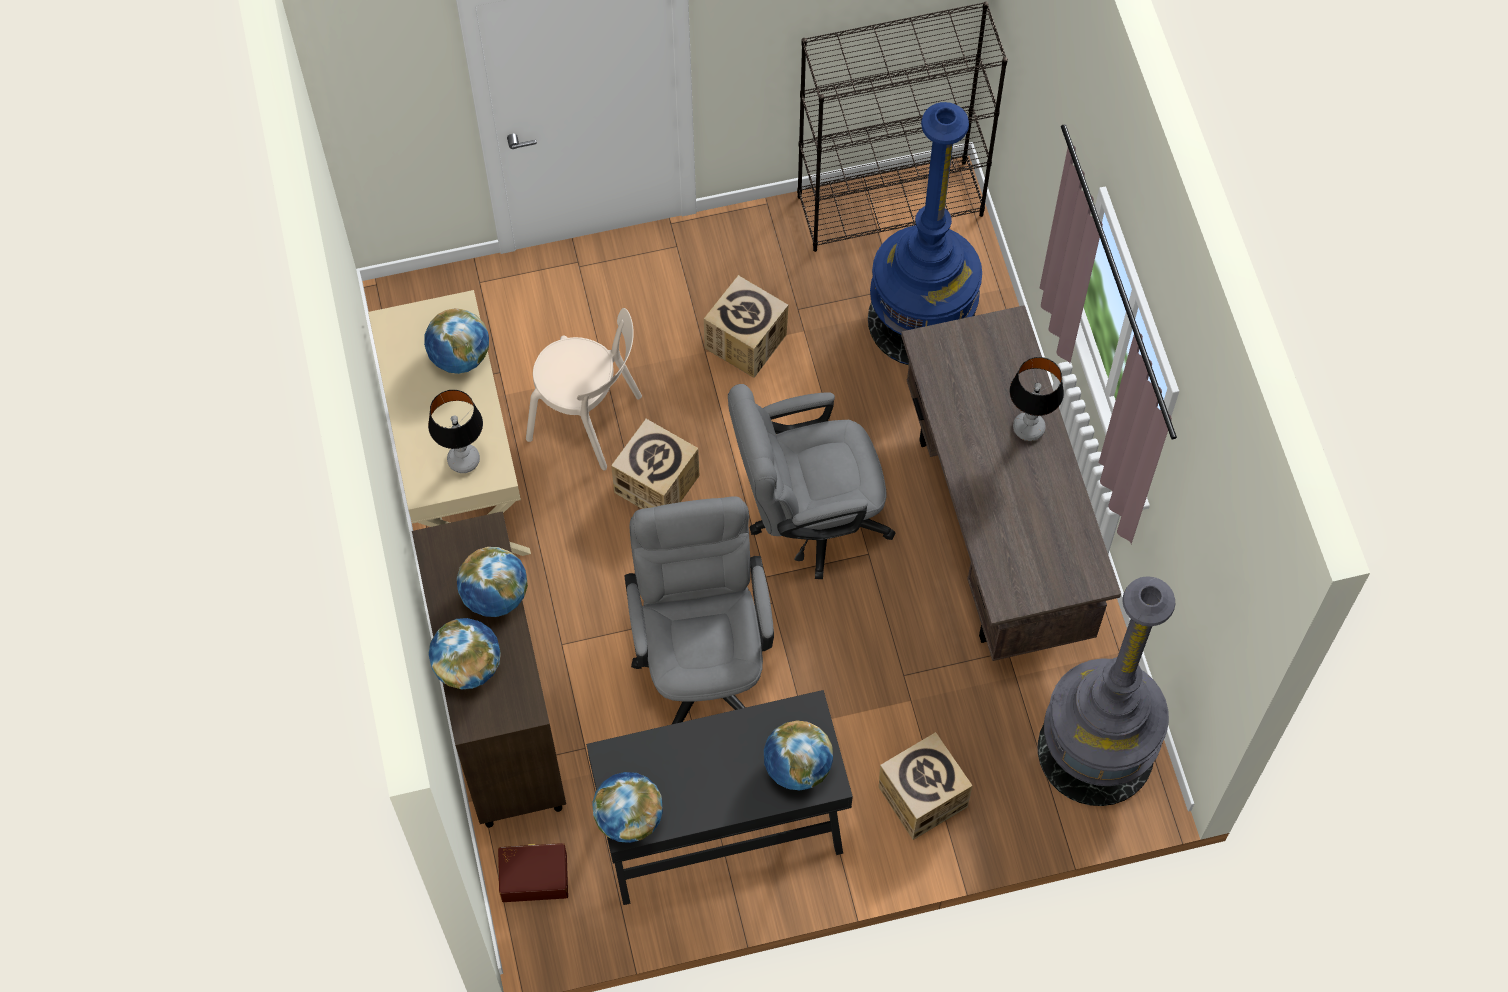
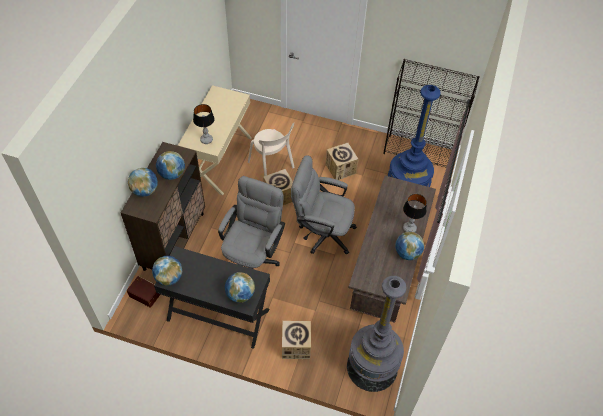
camera: 30 degrees right, 10 degrees down
globe [424,308,489,374] -> globe moved to [395,232,424,260]

